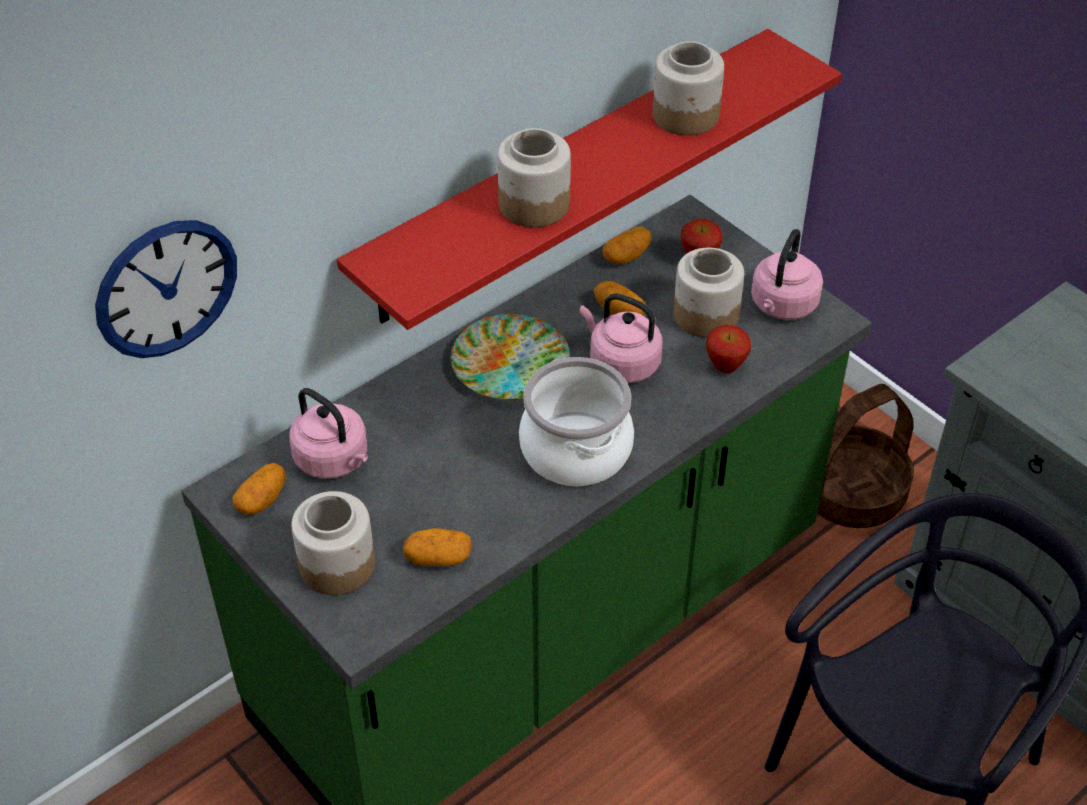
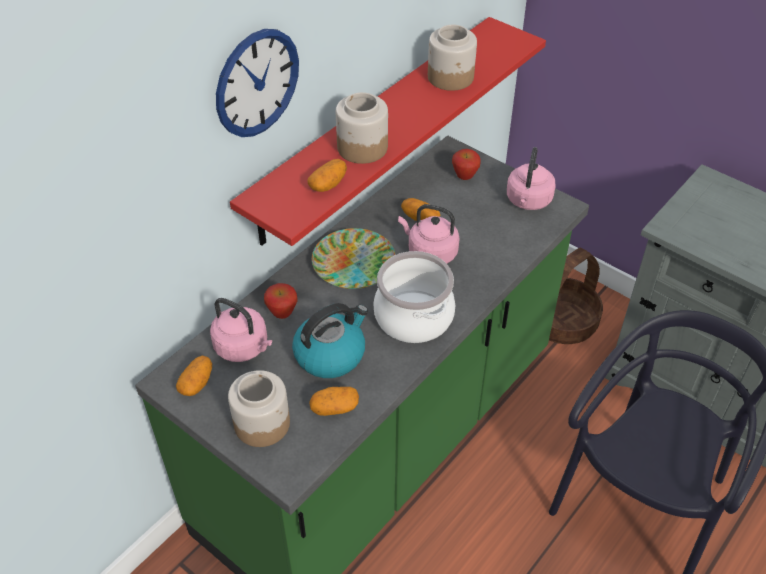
camera: 10 degrees left, 0 degrees up
wall clock [95,220,237,358] -> wall clock moved to [216,29,299,137]
potato [602,227,651,264] -> potato moved to [308,159,347,192]
jar [673,248,744,338] -> none
apple [706,325,751,373] -> apple moved to [264,283,298,319]
none -> kettle [292,303,368,378]

